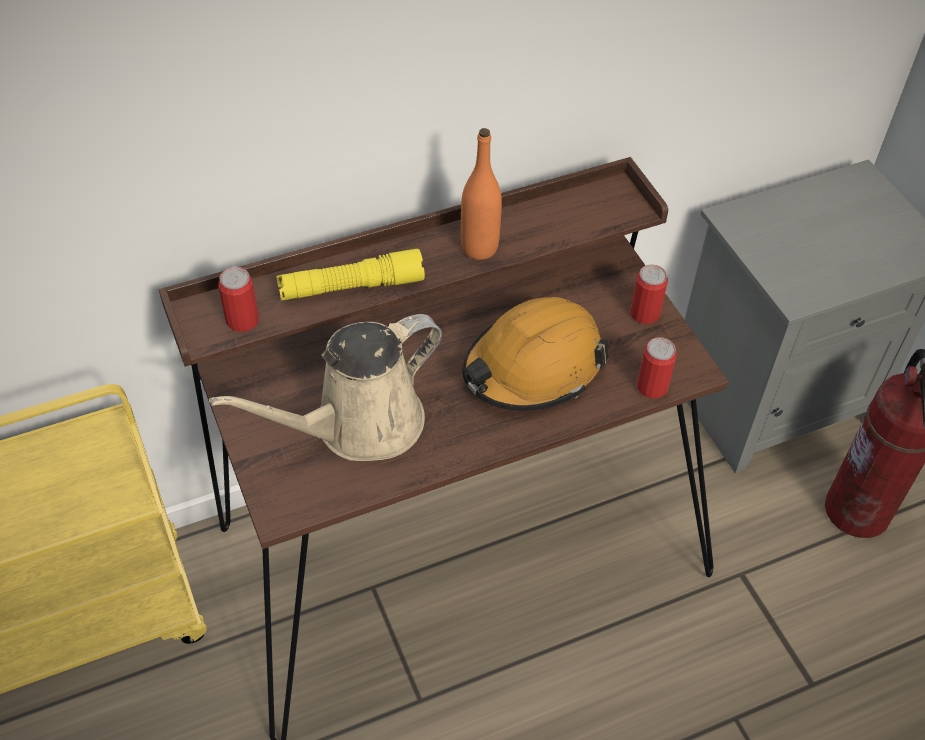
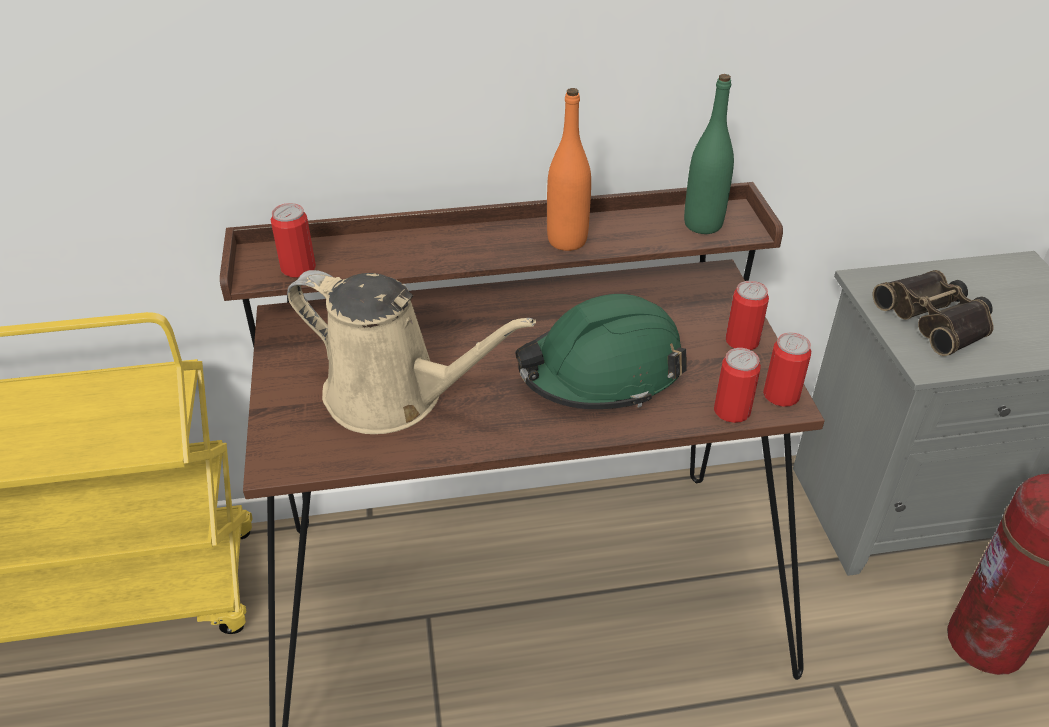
camera: 15 degrees right, 10 degrees down
beige watering can [209,314,442,461] -> beige watering can turned 135 degrees counterclockwise [287,270,536,434]
yellow flashlight [276,249,425,300] -> none
orange hard hat [462,297,609,411] -> green hard hat [515,294,687,409]
none -> green bottle [684,74,734,234]
none -> can [763,333,811,407]
none -> binoculars [873,270,994,356]

